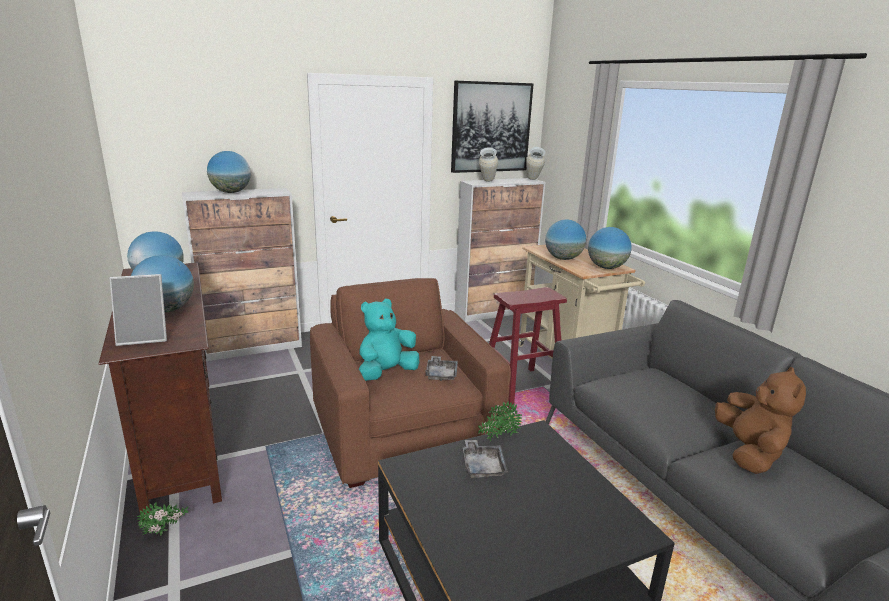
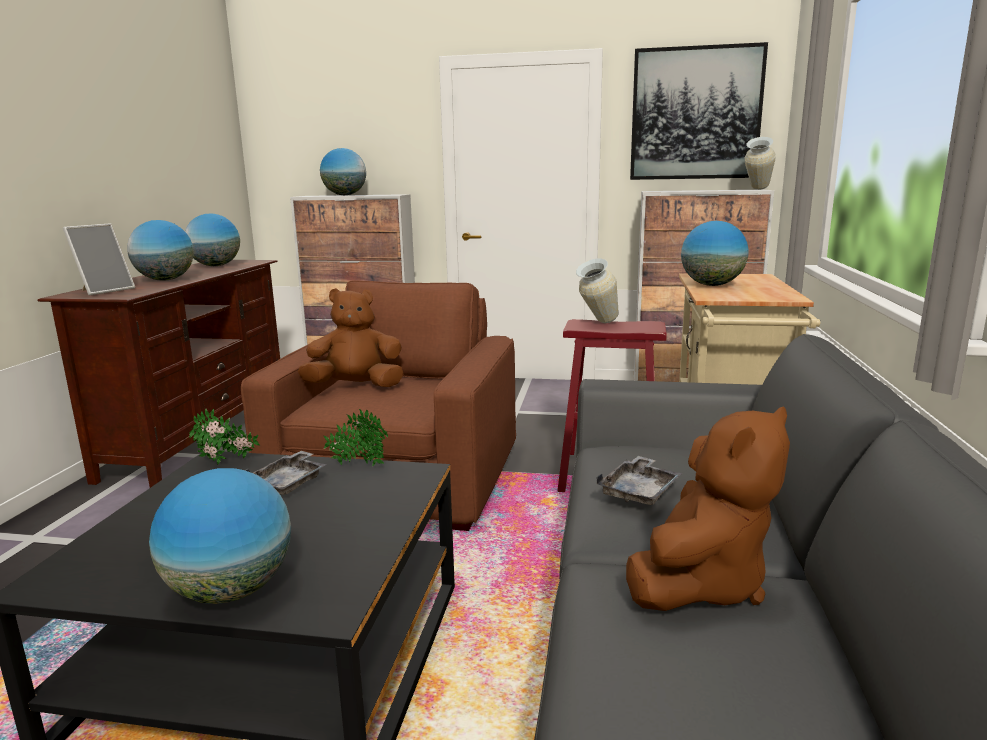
camera: 35 degrees right, 5 degrees down
picture frame [110,274,167,346] -> picture frame turned 75 degrees counterclockwise [63,223,135,296]
potted plant [137,502,188,536] -> potted plant moved to [189,409,260,465]
turquoise plush toy [359,299,419,381] -> brown plush toy [298,288,404,387]
grey tray [425,356,458,381] -> grey tray moved to [596,456,682,505]
vase [479,147,498,182] -> vase moved to [576,258,619,323]
globe [588,227,632,269] -> globe moved to [149,468,291,604]

